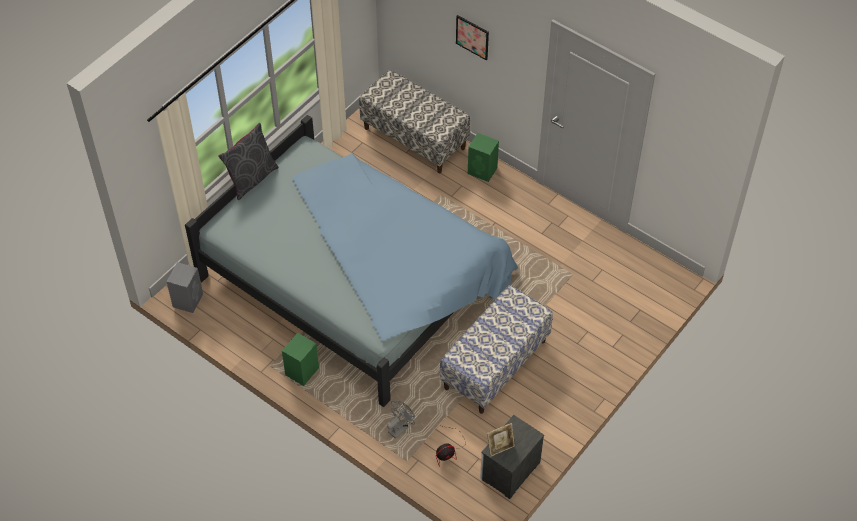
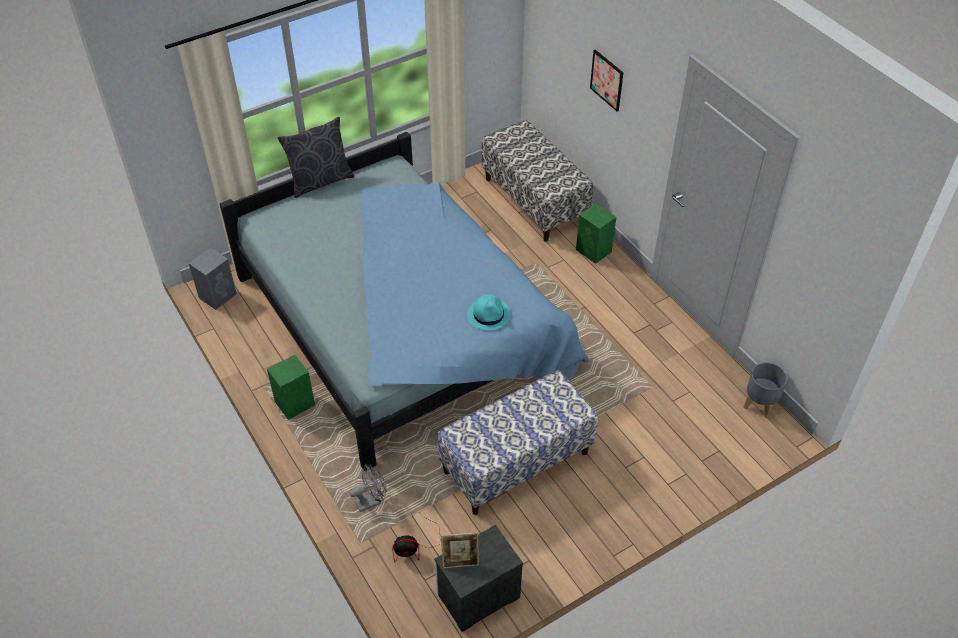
camera: 20 degrees right, 5 degrees down
none -> turquoise hat [467,294,510,331]
none -> grey planter [744,362,787,418]

